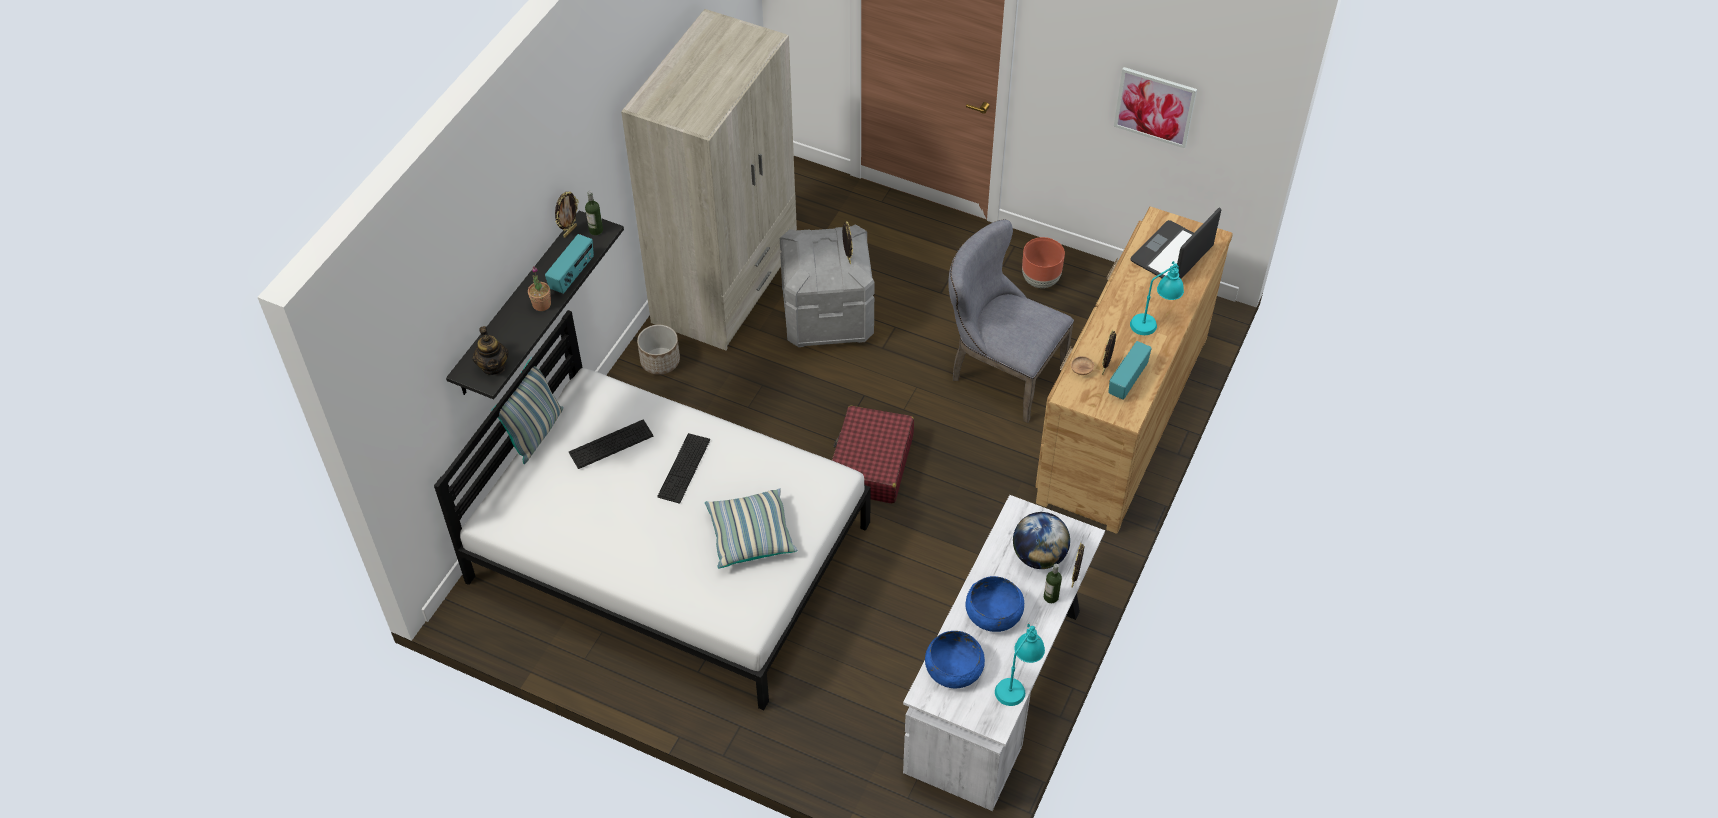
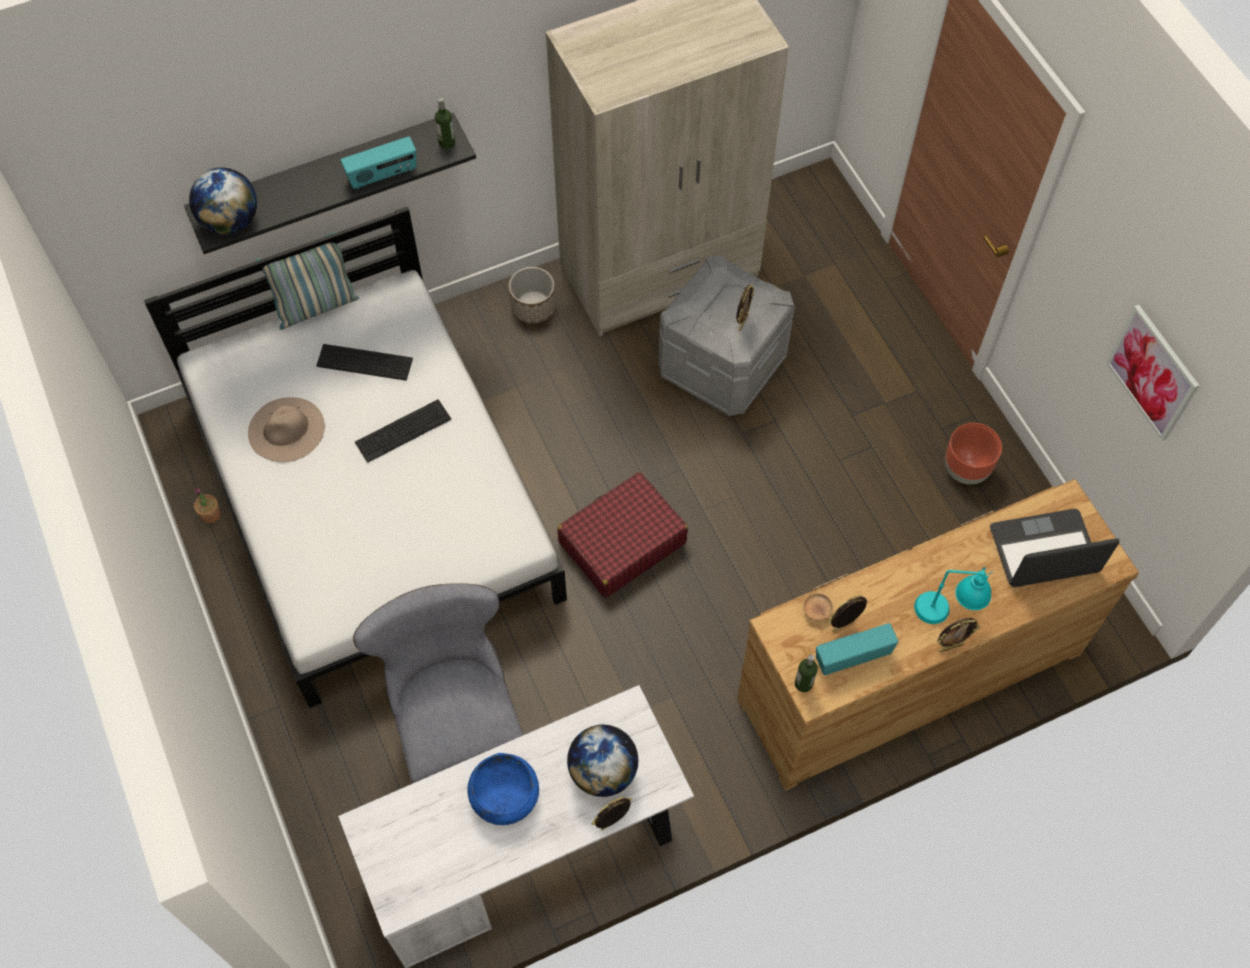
camera: 40 degrees right, 10 degrees up
teapot [473,326,509,375] -> globe [189,168,257,235]
potted plant [528,266,551,311] -> potted plant moved to [194,487,220,523]
picture frame [555,191,579,238] -> picture frame moved to [937,618,980,652]
pillow [705,488,797,568] -> none
blue bowl [925,631,985,689] -> none
grey chair [948,219,1074,423] -> grey chair moved to [353,583,524,784]
turquoise table lamp [995,622,1045,706] -> none
bottle [1044,564,1062,603] -> bottle moved to [795,655,818,692]
none -> beige hat [248,397,325,462]

